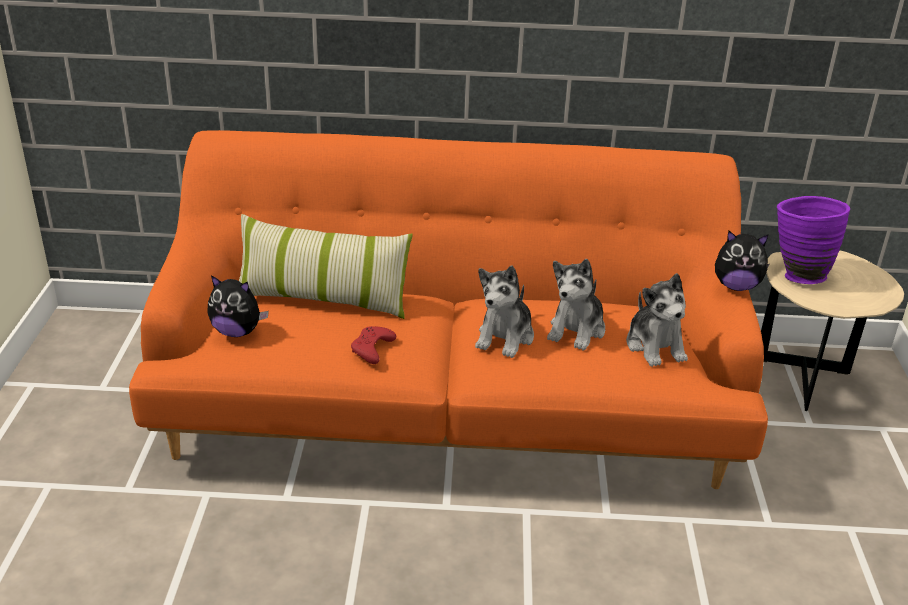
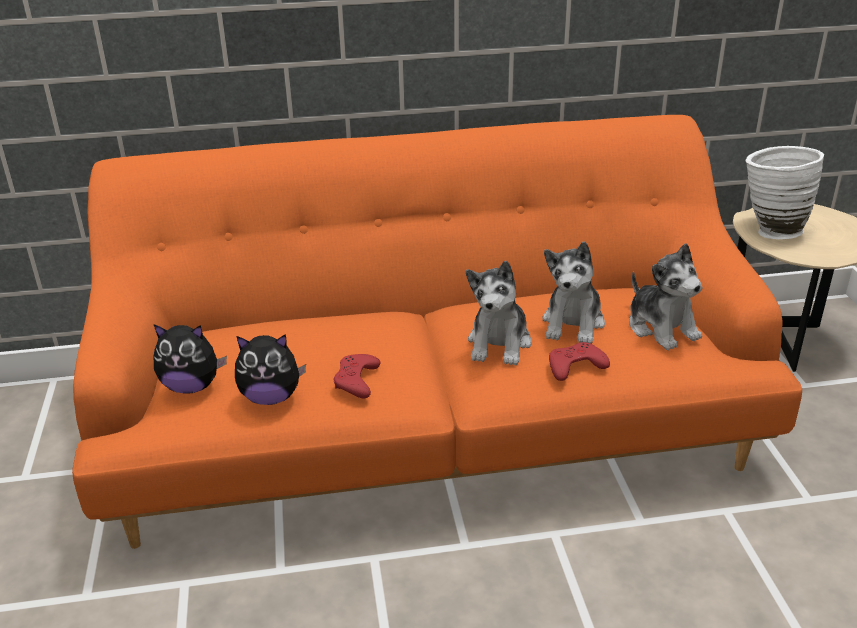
camera: 10 degrees left, 0 degrees up
pillow [239,214,413,319] -> none
plush toy [715,231,770,291] -> plush toy moved to [235,334,306,405]
purple vase [777,196,850,284] -> white vase [746,146,824,239]
none -> red game controller [549,342,610,381]

